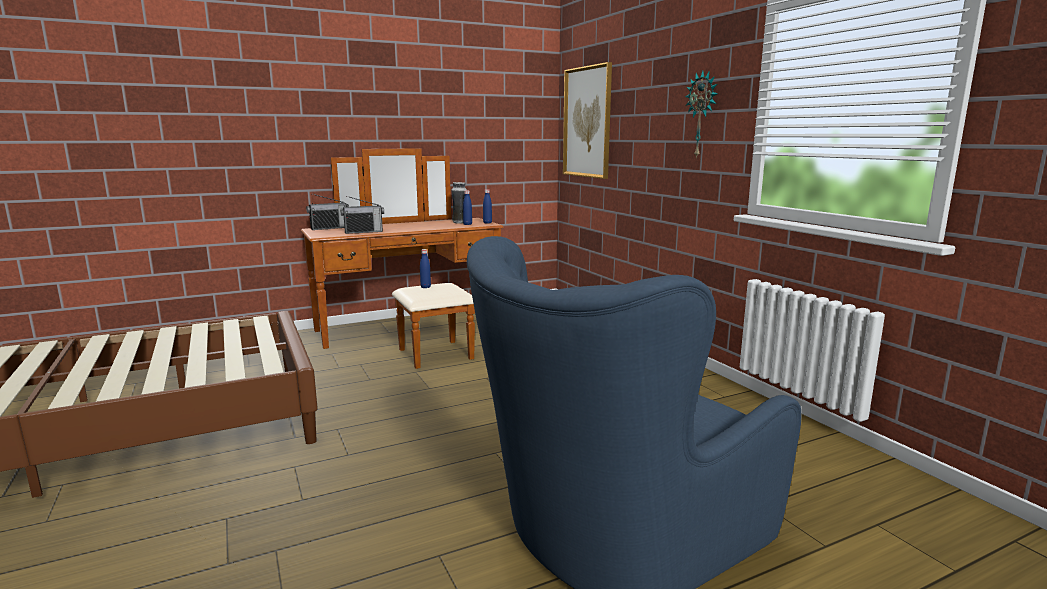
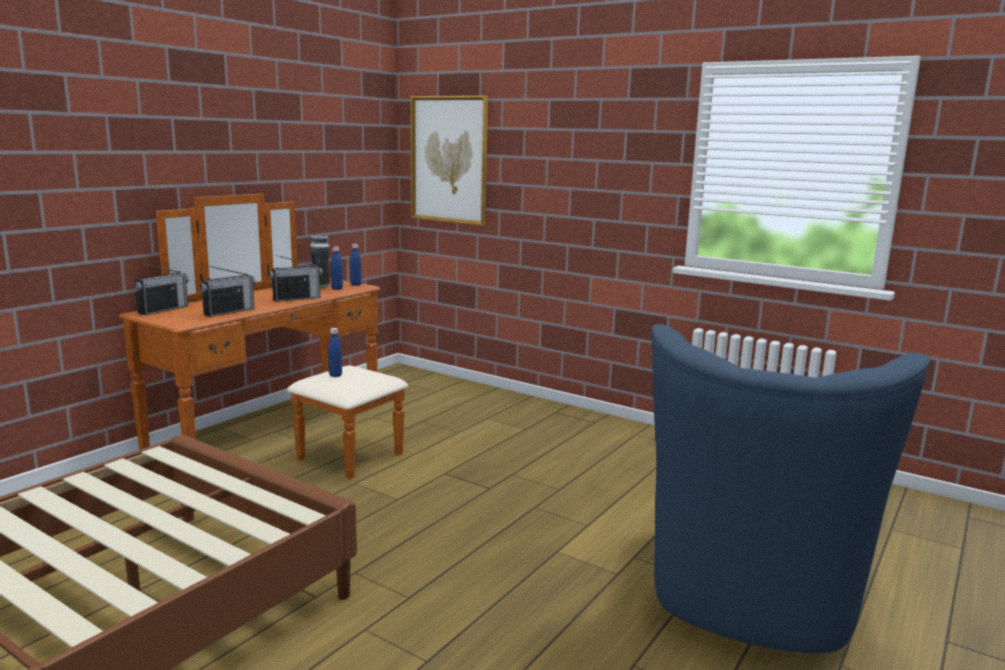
camera: 30 degrees left, 0 degrees up
wall clock [685,71,717,159] -> none
none -> radio [269,255,323,302]

